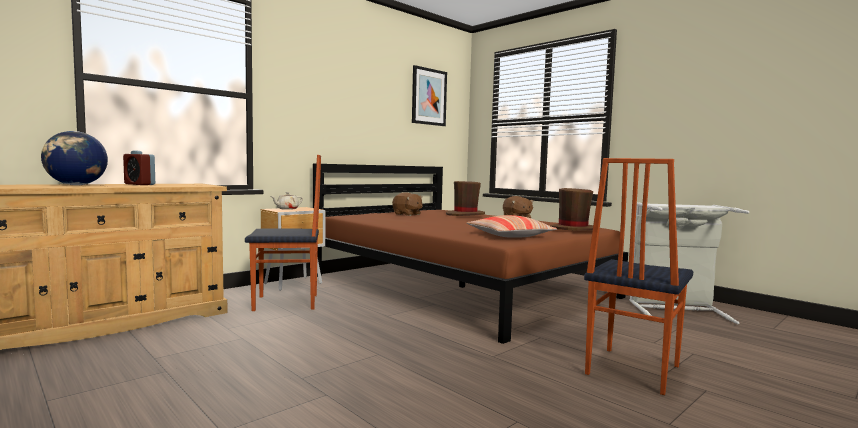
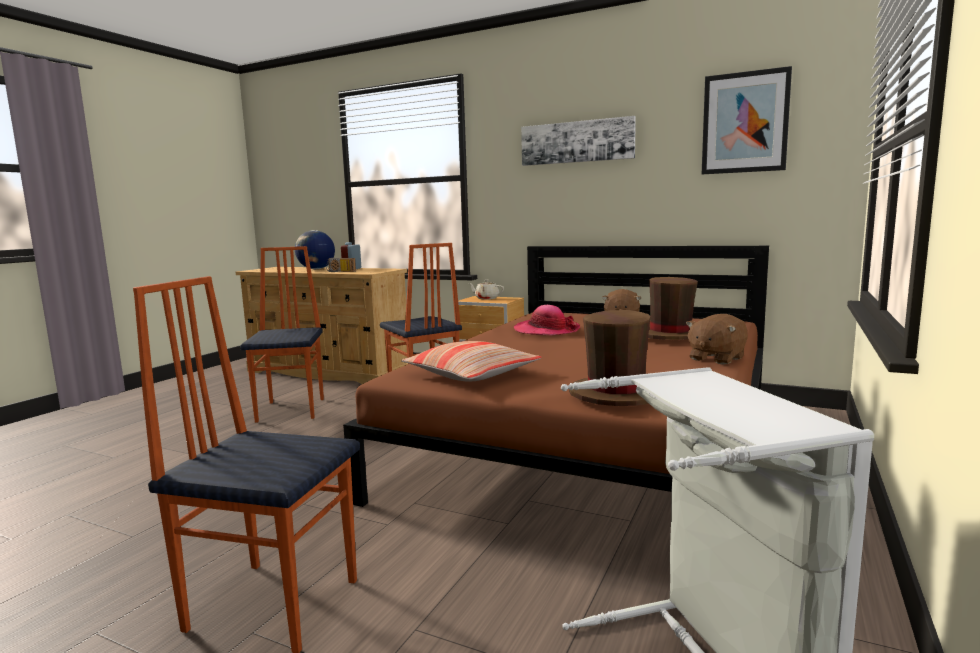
camera: 70 degrees right, 5 degrees up
none -> chair [240,246,324,423]
none -> radio [326,258,356,272]
none -> hat [514,305,580,335]
none -> picture [521,116,636,166]

